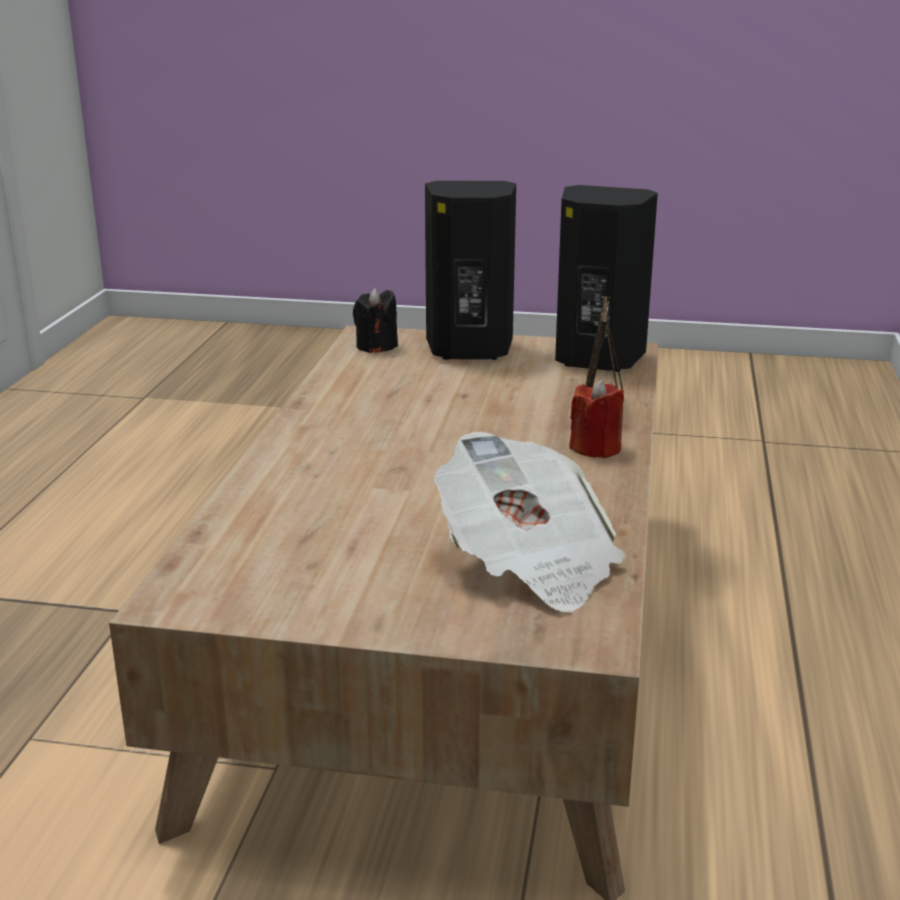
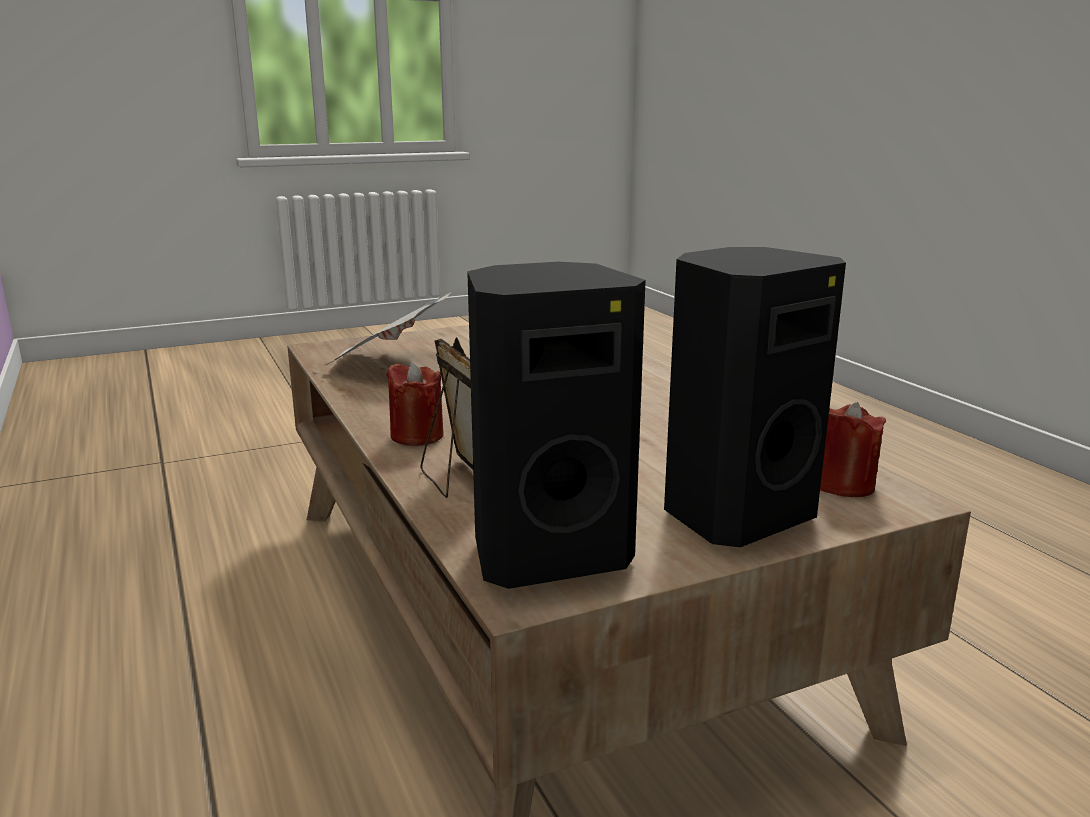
camera: 145 degrees right, 5 degrees down
black candle [353,288,398,353] -> red candle [820,402,886,497]

